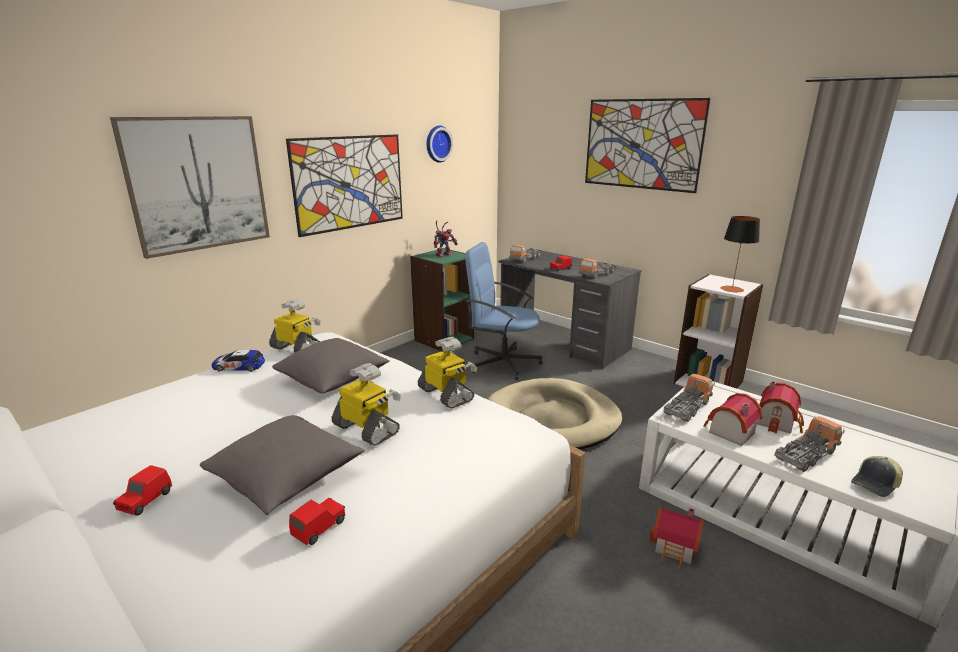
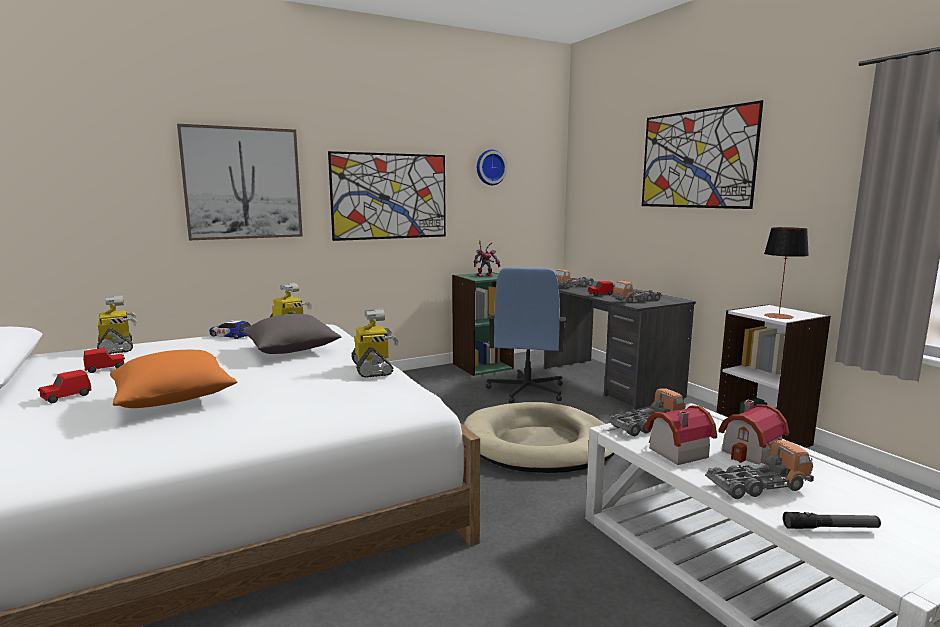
camera: 20 degrees right, 10 degrees down
grey pillow [200,415,365,515] -> orange pillow [110,350,238,408]
red toy car [289,498,345,545] -> red toy car moved to [83,348,125,373]
toy robot [331,363,401,446] -> toy robot moved to [97,295,137,354]
blue office chair [465,242,543,380] -> blue office chair turned 120 degrees counterclockwise [486,267,567,403]
toy house [649,506,704,569] -> none
cap [851,456,903,497] -> flashlight [783,512,881,529]

